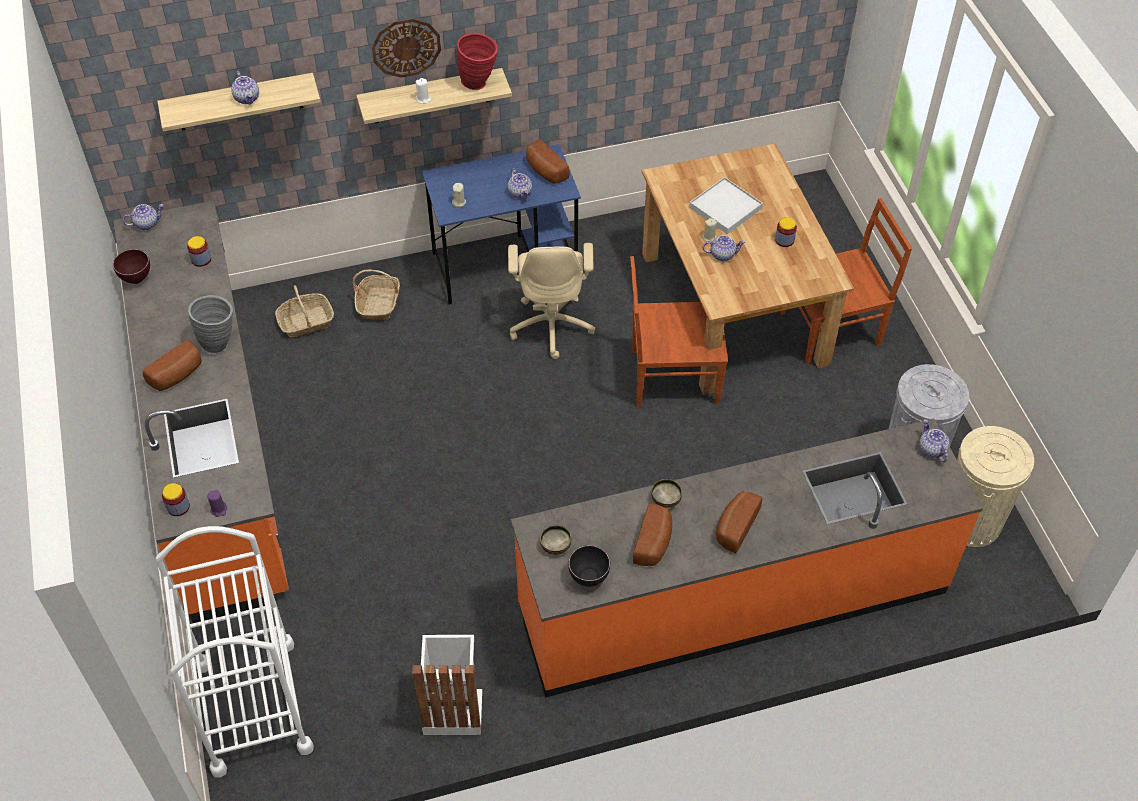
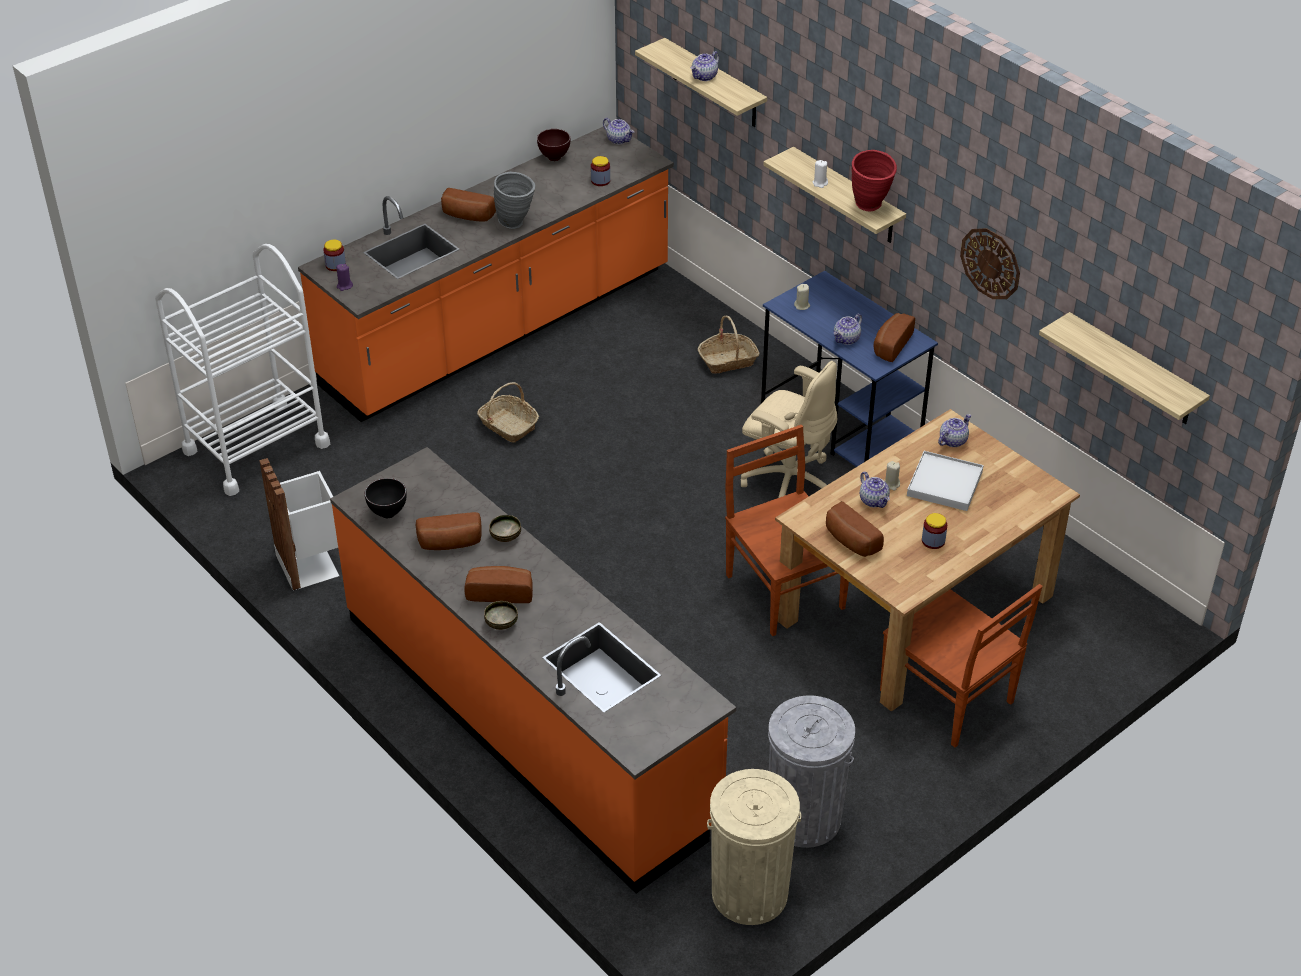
camera: 65 degrees right, 10 degrees down
basket [275,285,334,337] -> basket moved to [477,382,539,442]
wall clock [372,18,441,78] -> wall clock moved to [960,228,1020,299]
beige office chair [508,243,595,359] -> beige office chair turned 120 degrees counterclockwise [741,361,837,498]
bowl [540,525,571,555] -> bowl moved to [484,601,518,630]
teapot [919,419,949,462] -> teapot moved to [938,414,971,447]
none -> bread [826,501,884,557]
none -> shelf [1039,312,1210,424]

